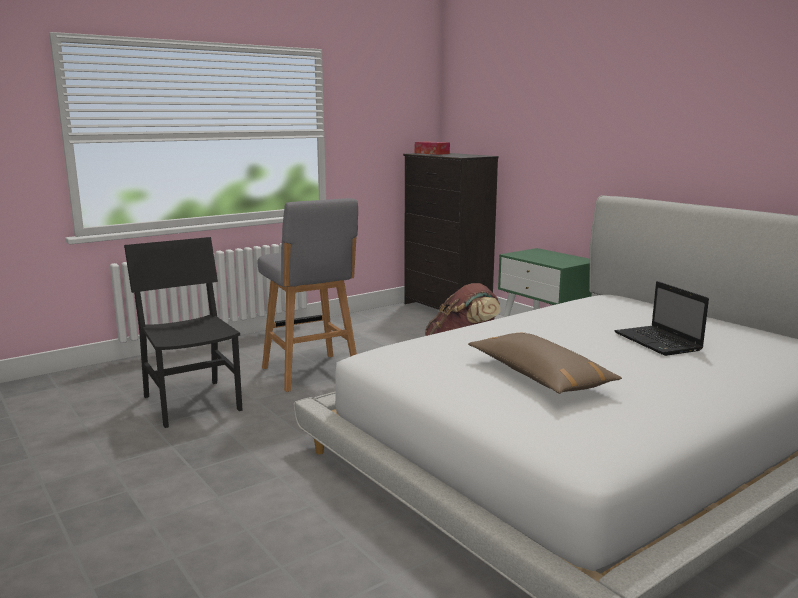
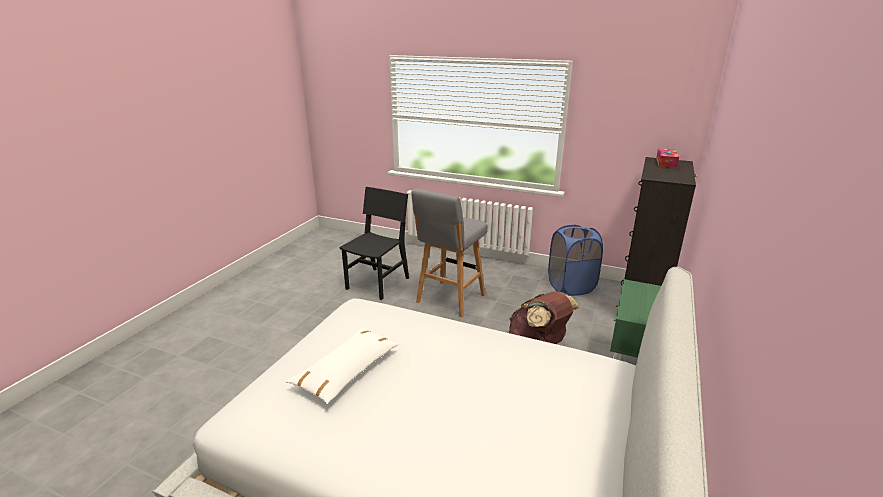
camera: 60 degrees right, 10 degrees up
brown pillow [468,333,622,394] -> white pillow [285,327,399,404]
laptop [615,281,709,356] -> none
none -> blue laundry basket [548,225,603,296]

